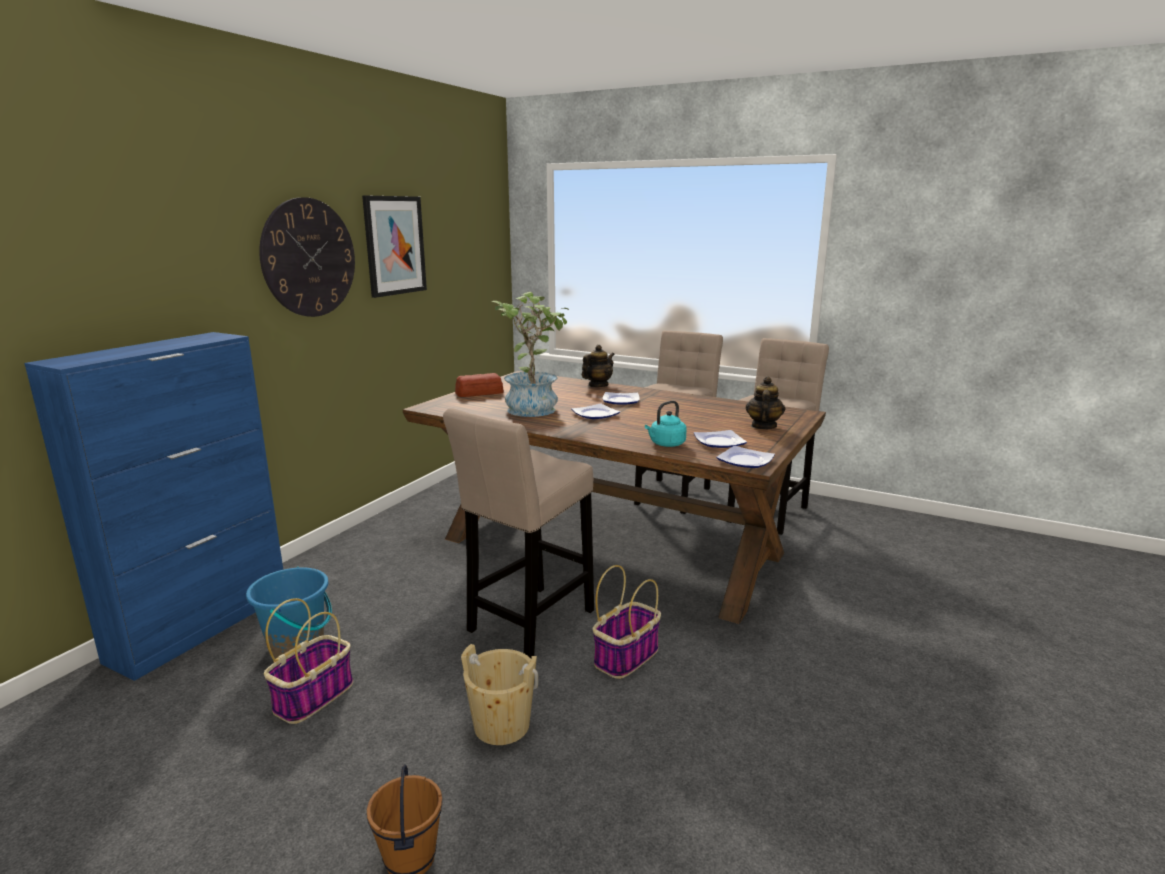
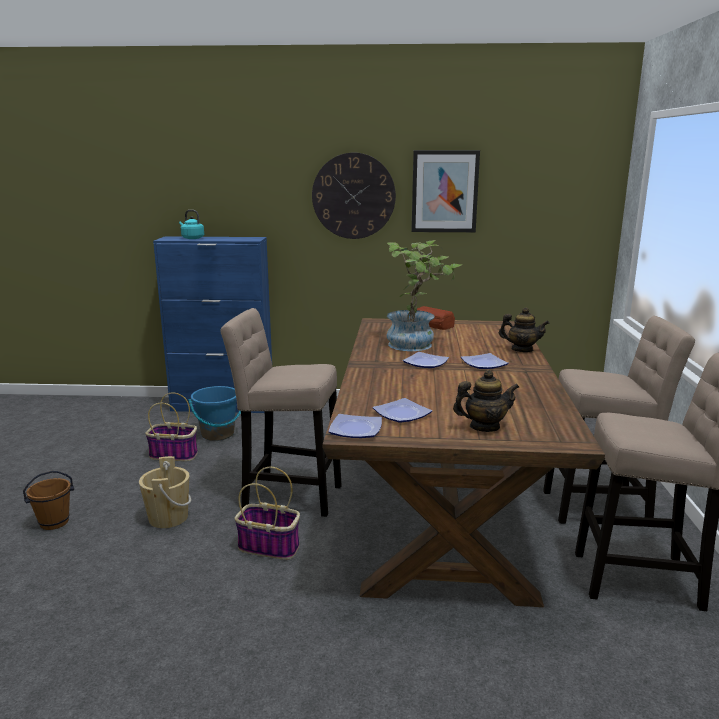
camera: 65 degrees right, 0 degrees up
turquoise kettle [645,401,687,447] -> turquoise kettle moved to [179,210,204,239]

